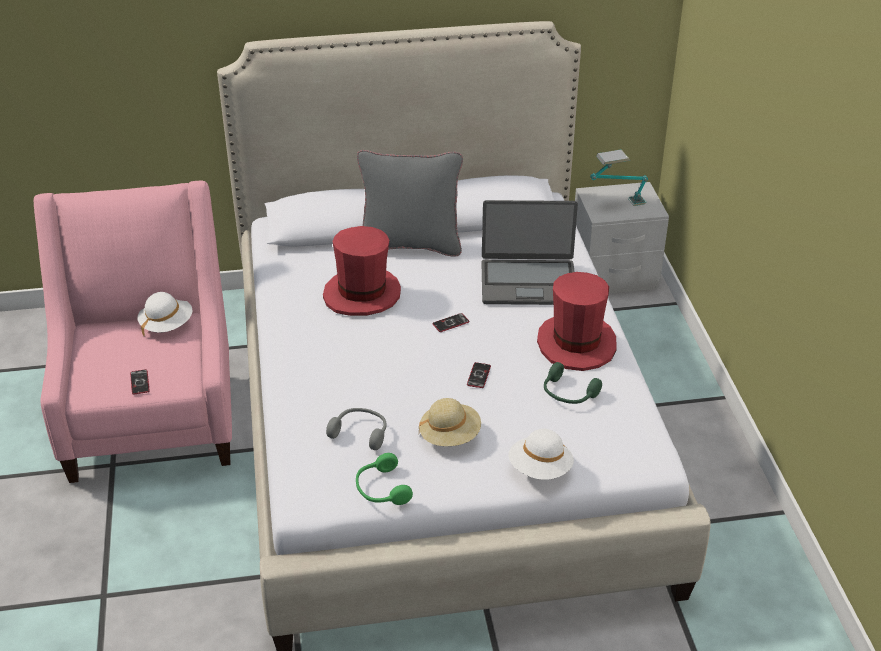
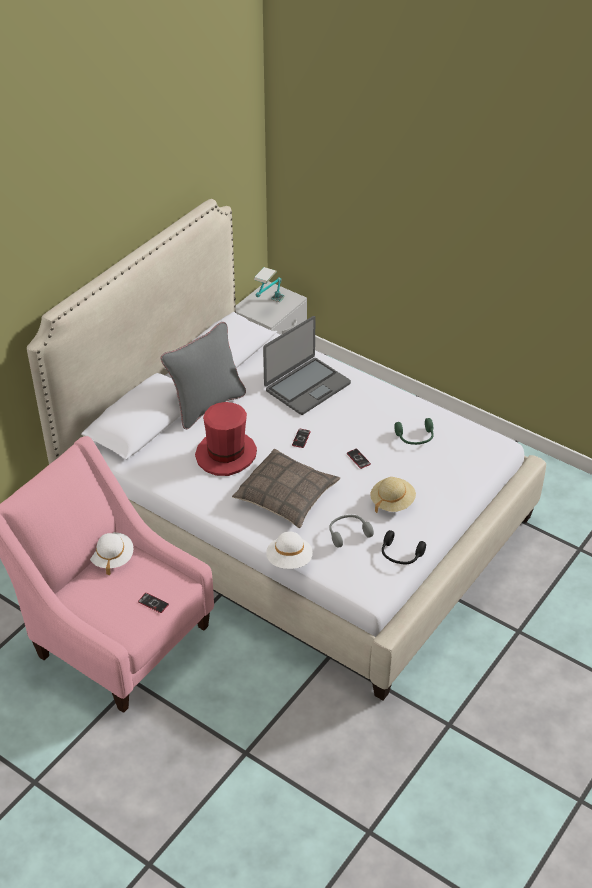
camera: 45 degrees left, 5 degrees up
green headphones [356,453,413,505] -> black headphones [382,530,426,564]
white hat [508,429,574,480] -> white hat moved to [266,532,313,569]
red hat [537,272,617,371] -> none
none -> pillow [232,449,340,528]

